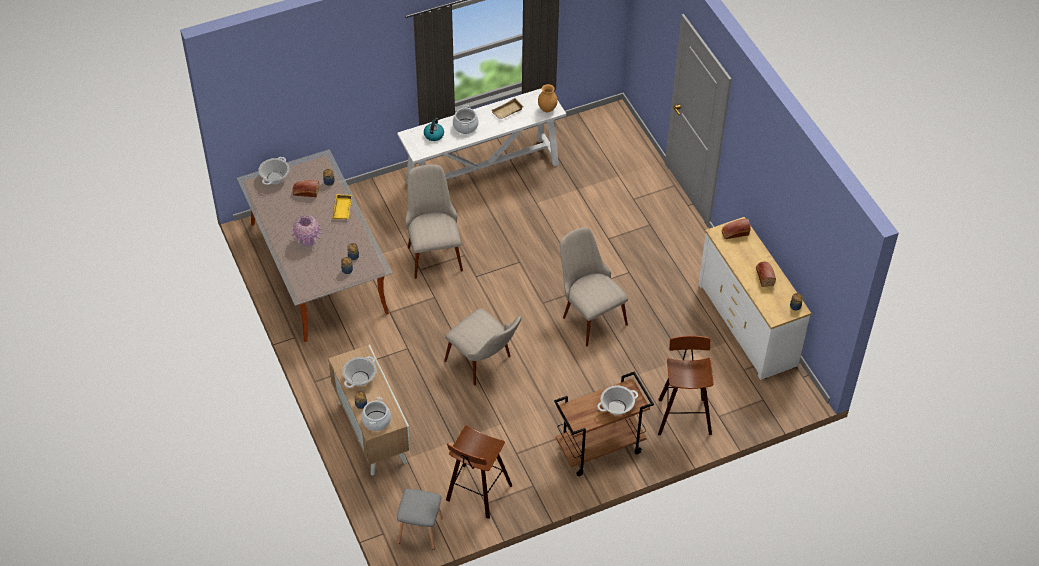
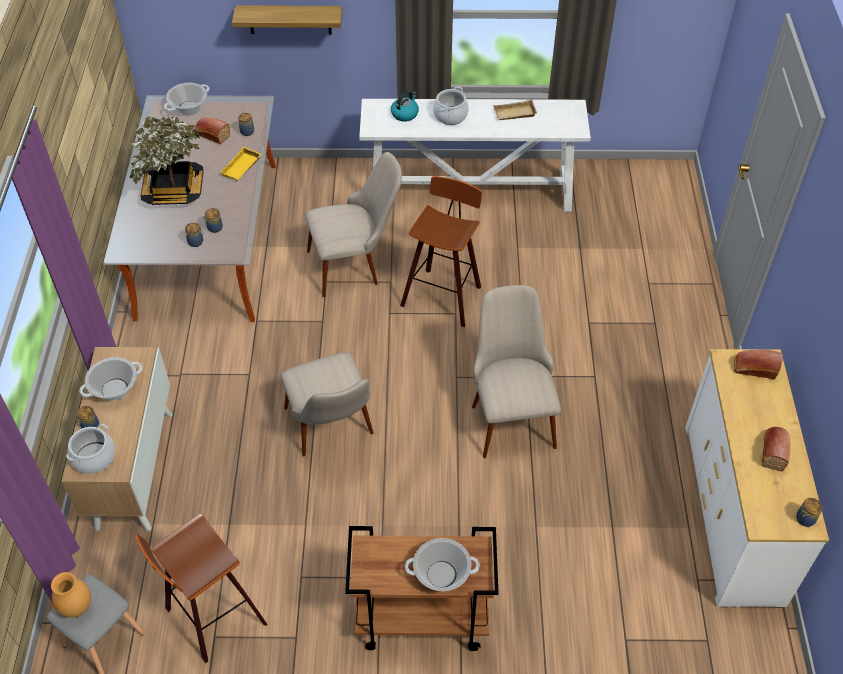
camera: 25 degrees right, 0 degrees up
pink vase [291,215,323,246] -> potted plant [129,116,204,205]
beige chair [405,164,463,279] -> beige chair turned 60 degrees clockwise [305,152,402,297]
brown vase [538,84,558,112] -> brown vase moved to [51,572,91,618]
stool [658,335,714,435] -> stool moved to [400,176,482,327]
none -> shelf [232,5,342,34]

